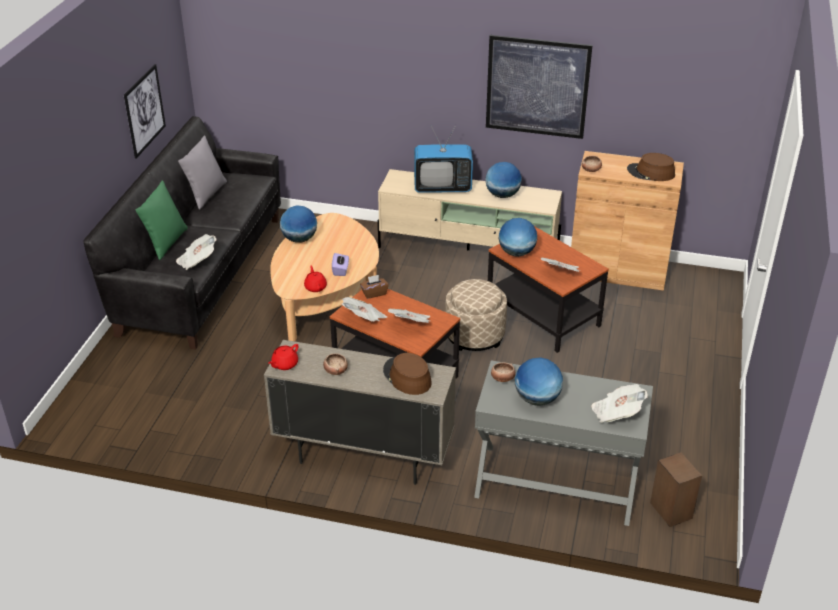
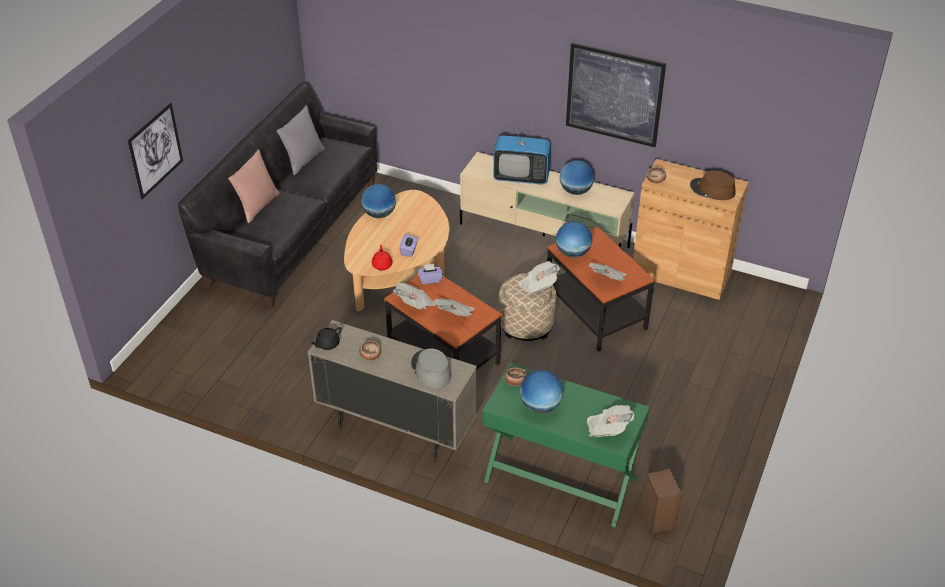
camera: 10 degrees right, 5 degrees up
picture [124,64,166,159] -> picture moved to [127,103,183,199]
green pillow [136,180,188,260] -> pink pillow [228,150,280,223]
newspaper [176,234,217,270] -> newspaper moved to [519,261,560,295]
red teapot [268,344,299,370] -> black teapot [311,327,342,350]
brown tissue box [360,275,389,299] -> purple tissue box [418,264,443,284]
brown hat [383,353,432,395] -> grey hat [411,348,451,388]
grey console table [474,360,653,526] -> green console table [482,363,650,527]

